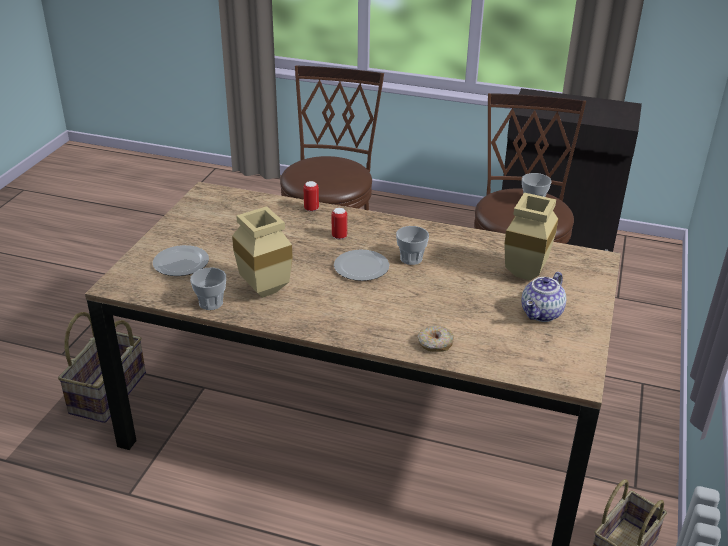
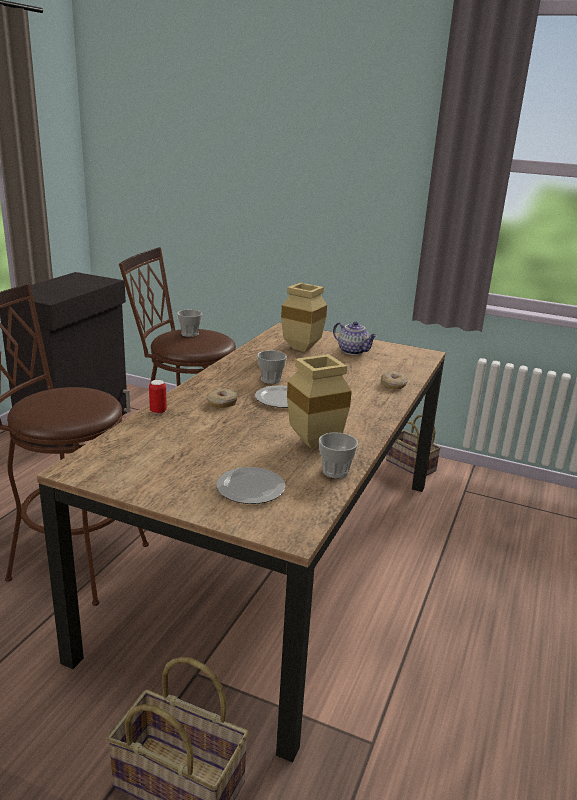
camera: 85 degrees left, 10 degrees down
can [332,208,347,240] -> donut [207,388,238,408]

